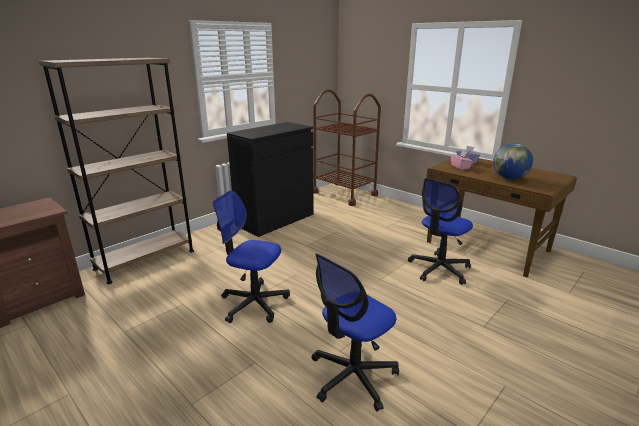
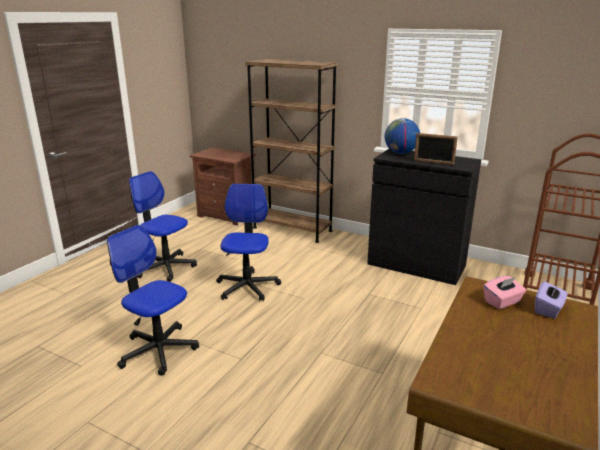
camera: 75 degrees right, 0 degrees up
office chair [408,178,473,285] -> office chair moved to [129,171,197,282]
globe [493,143,533,180] -> globe moved to [385,118,420,154]
none -> picture frame [414,133,458,165]

